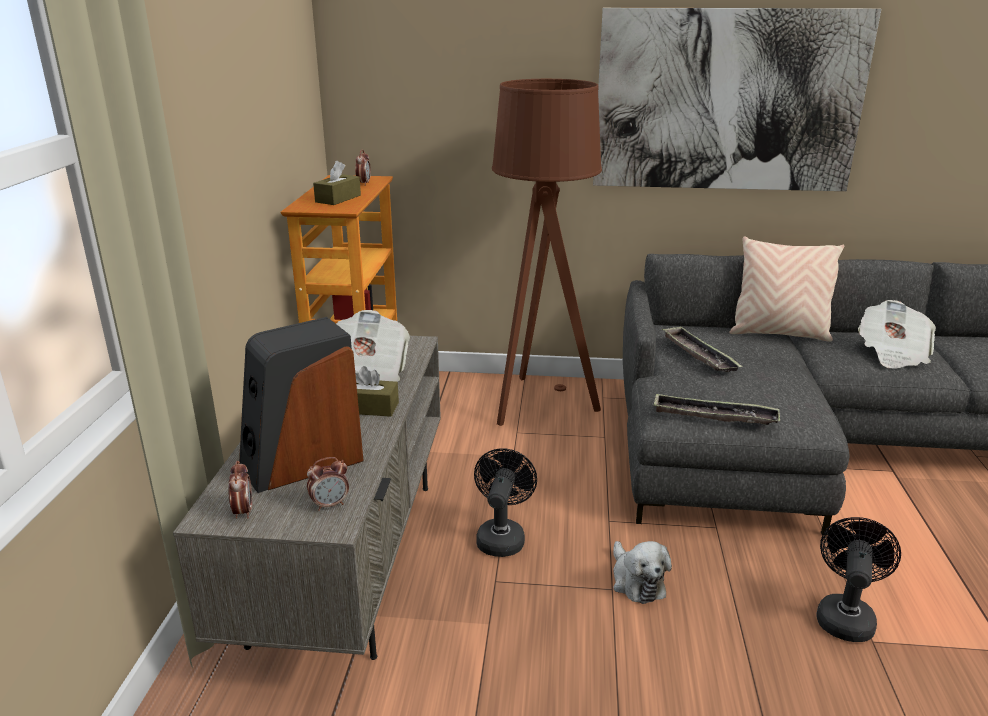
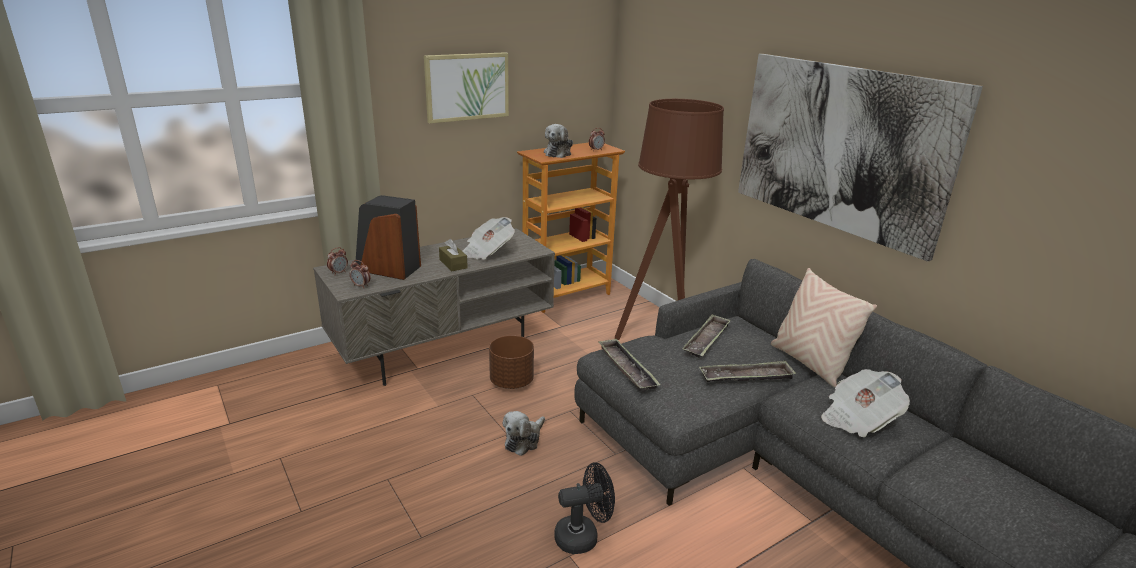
camera: 50 degrees right, 0 degrees up
brown tissue box [313,161,361,205] -> plush toy [544,124,573,158]
black fan [474,448,537,557] -> brown planter [489,335,534,389]
none -> picture [424,52,509,124]
none -> tray [699,360,796,382]

